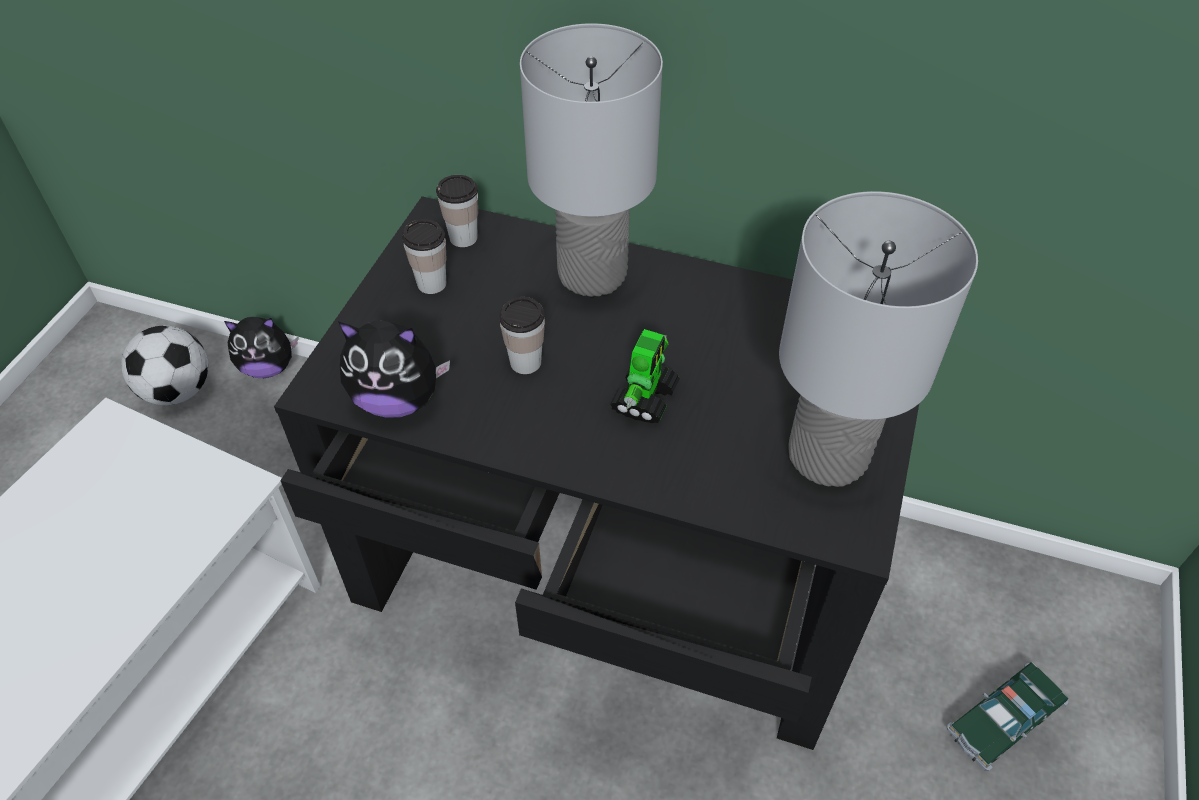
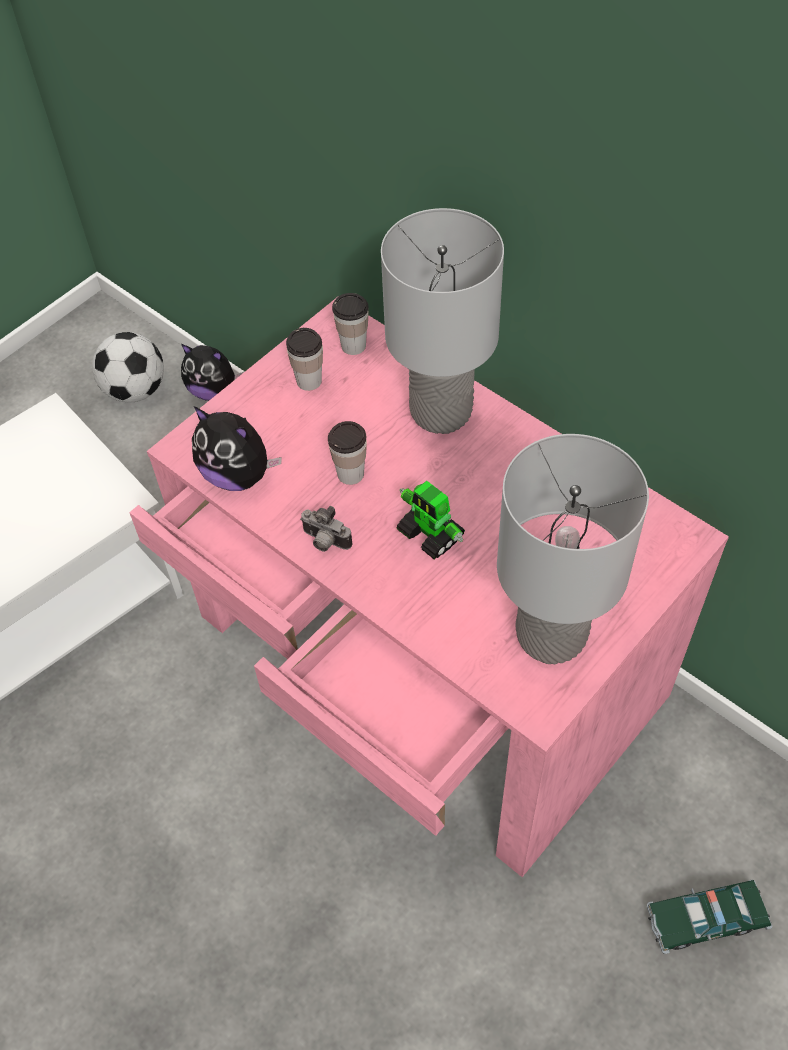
camera: 25 degrees right, 5 degrees up
black desk [274,196,919,750] -> pink desk [129,298,729,877]
toy robot [610,329,680,423] -> toy robot turned 90 degrees clockwise [396,481,465,560]
none -> camera [300,506,352,552]

